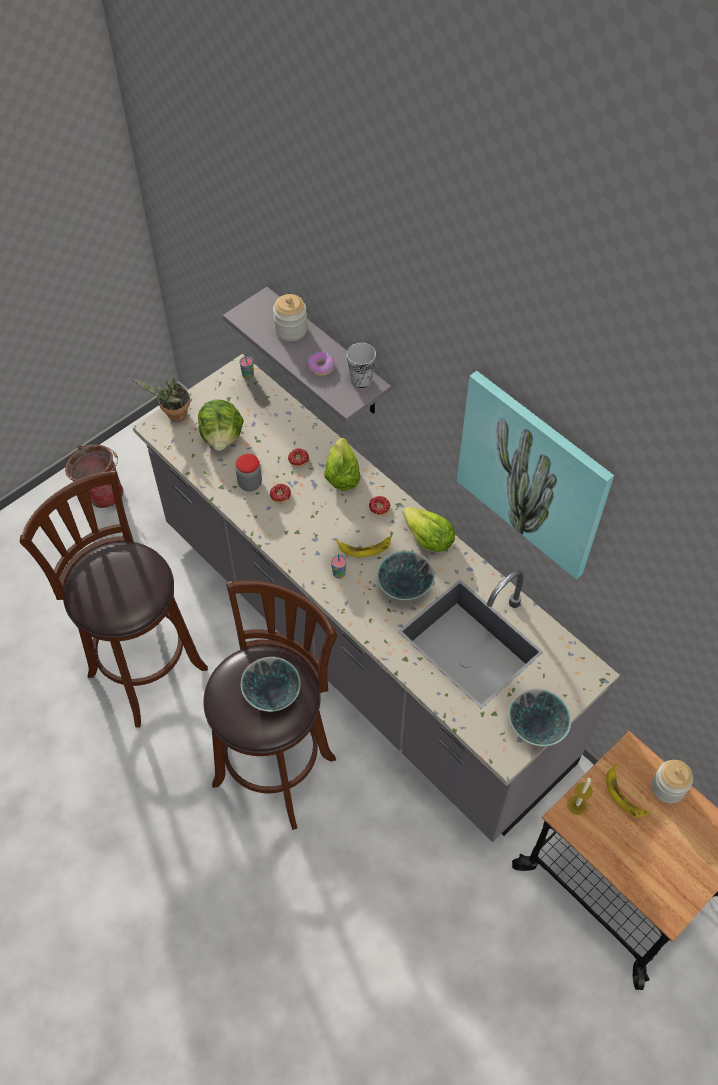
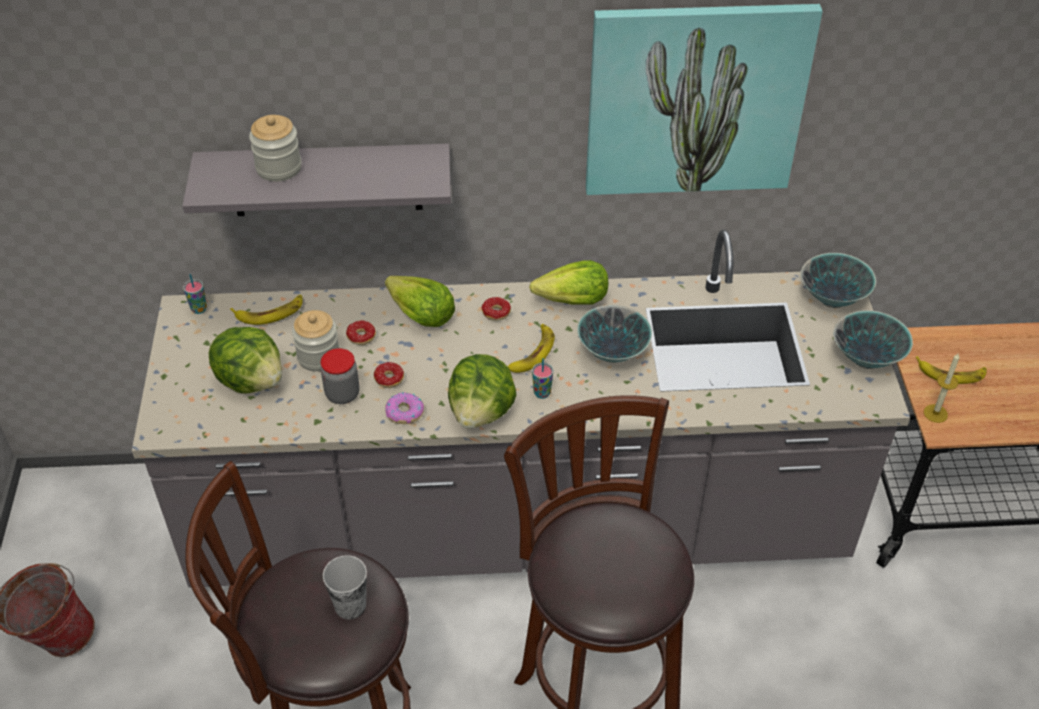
camera: 50 degrees left, 10 degrees down
potted plant [133,377,190,422] -> none
bowl [241,657,301,712] -> bowl moved to [800,253,876,308]
donut [307,352,335,376] -> donut moved to [385,392,424,424]
cup [347,343,376,388] -> cup moved to [323,555,367,619]
jar [652,760,693,804] -> jar moved to [292,310,340,372]
none -> banana [230,295,303,325]
none -> lettuce [448,354,516,429]

